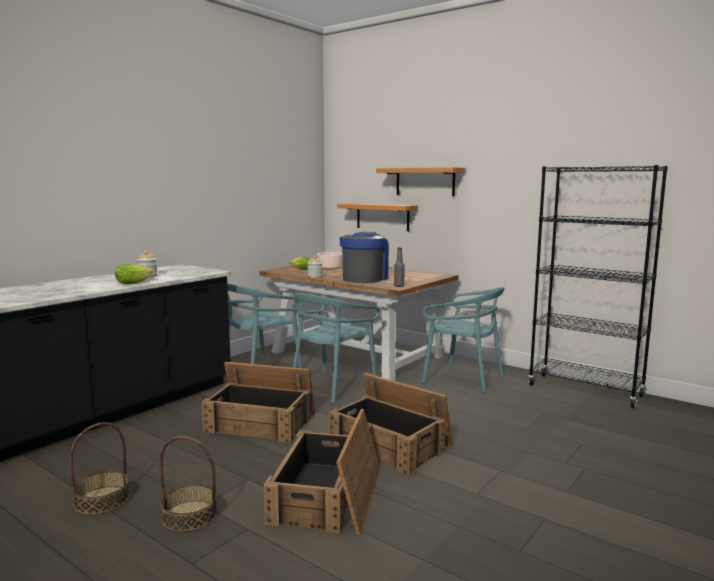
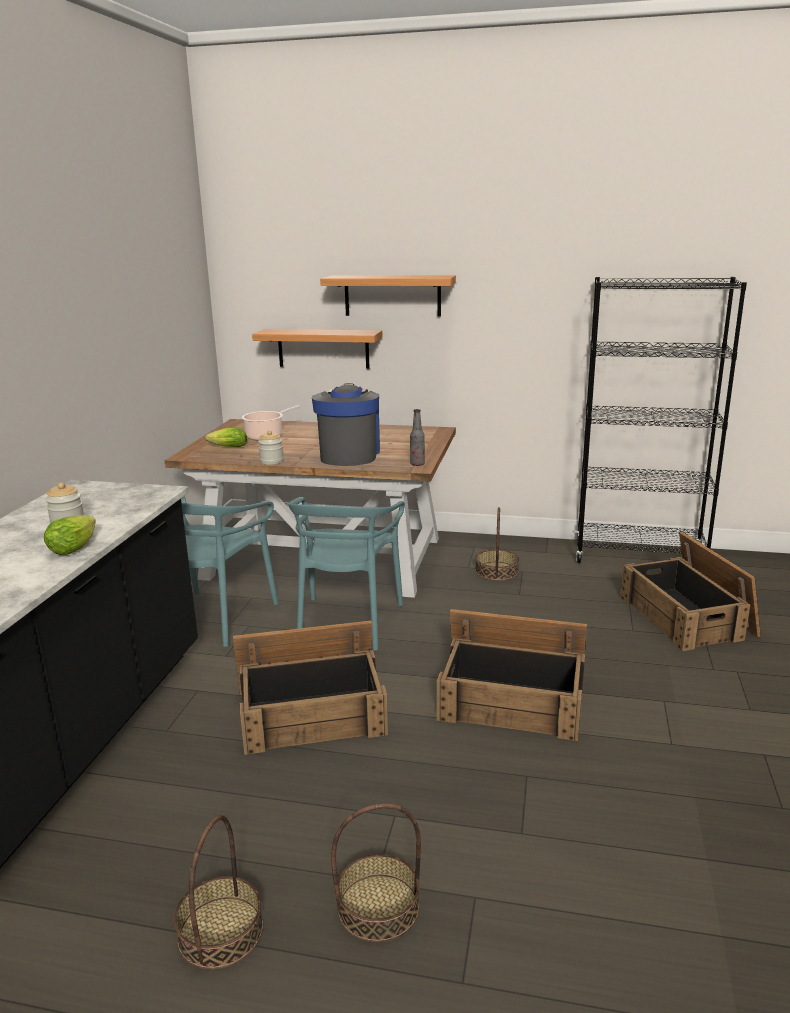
camera: 25 degrees left, 10 degrees up
crate [264,409,380,535] -> crate moved to [620,531,761,651]
turquoise chair [421,287,505,394] -> basket [475,507,519,581]

